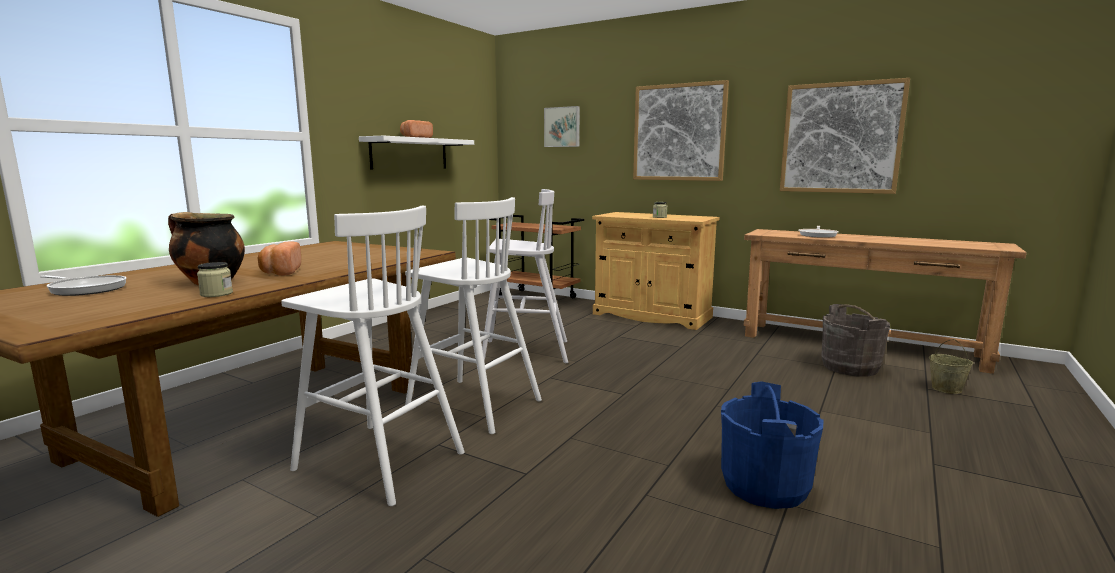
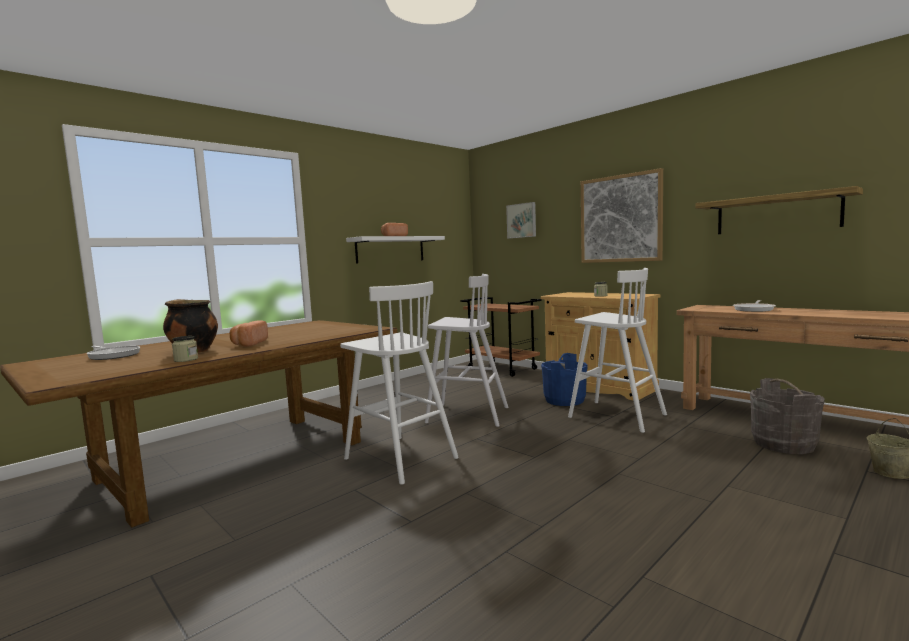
camera: 15 degrees right, 5 degrees down
white stool [281,206,465,506] -> white stool moved to [568,268,667,433]
blue bucket [721,381,823,509] -> blue bucket moved to [541,353,588,406]
picture [780,78,910,194] -> shelf [695,186,863,234]

